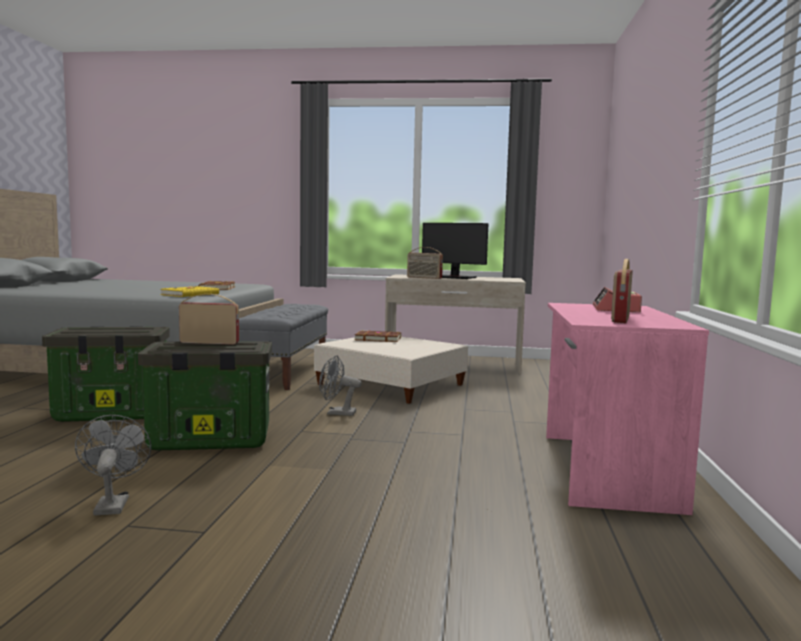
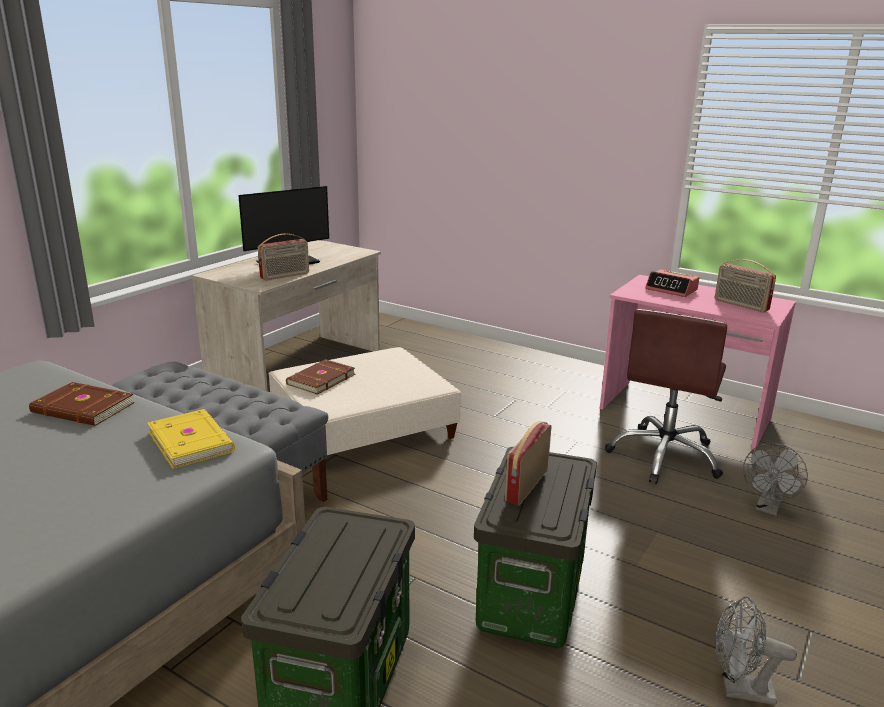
camera: 65 degrees left, 15 degrees up
grey fan [319,355,362,416] -> grey fan moved to [743,443,808,516]
none -> brown office chair [605,309,727,484]

